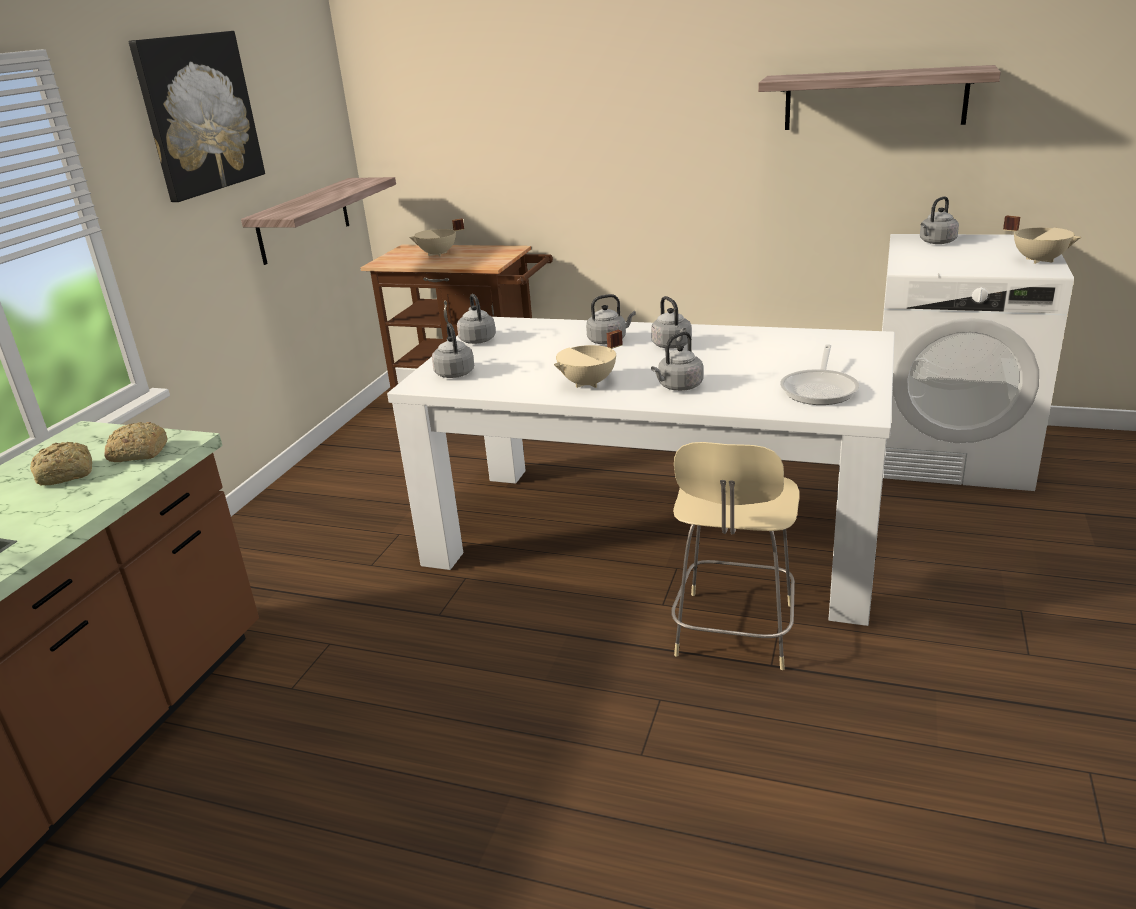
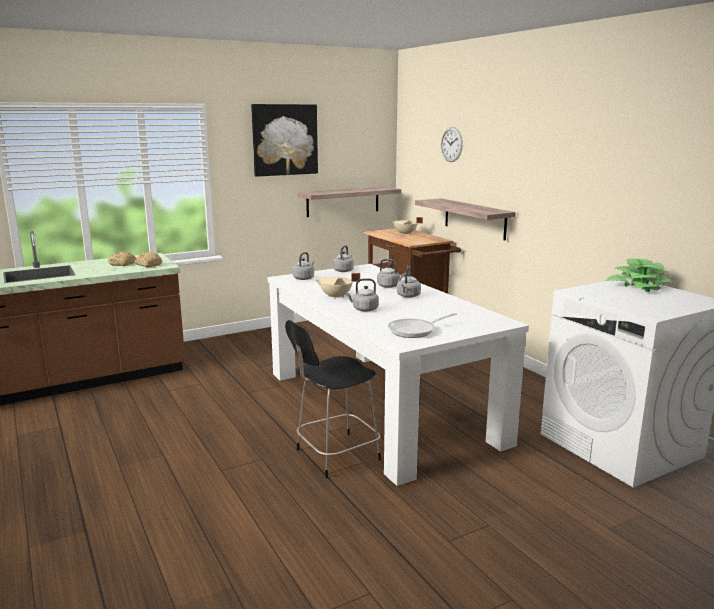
camera: 40 degrees right, 10 degrees down
beige chair [671,442,799,670] -> black chair [285,320,381,478]
shelf [758,65,1001,130] -> shelf moved to [415,198,516,241]
grey kettle [920,196,959,244] -> potted plant [606,259,675,292]
beige cooking pot [1003,216,1081,264] -> none
none -> wall clock [441,127,463,162]

